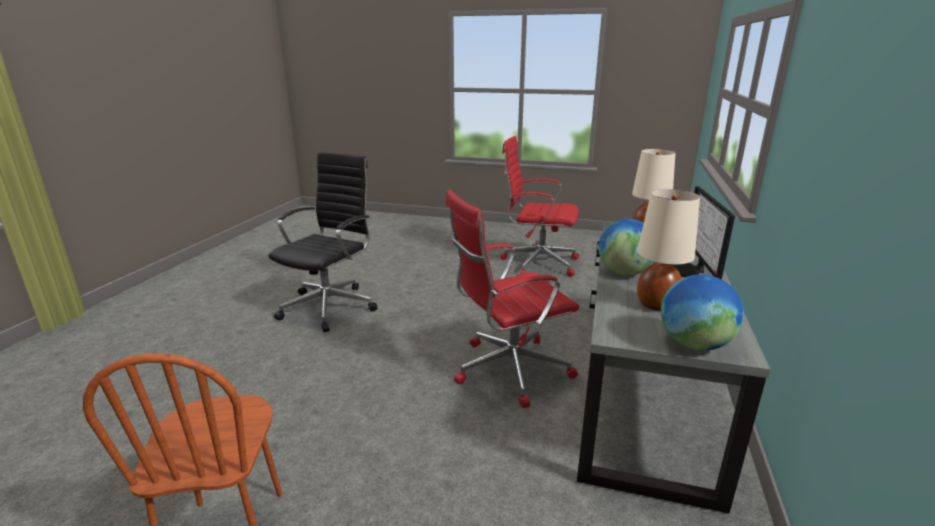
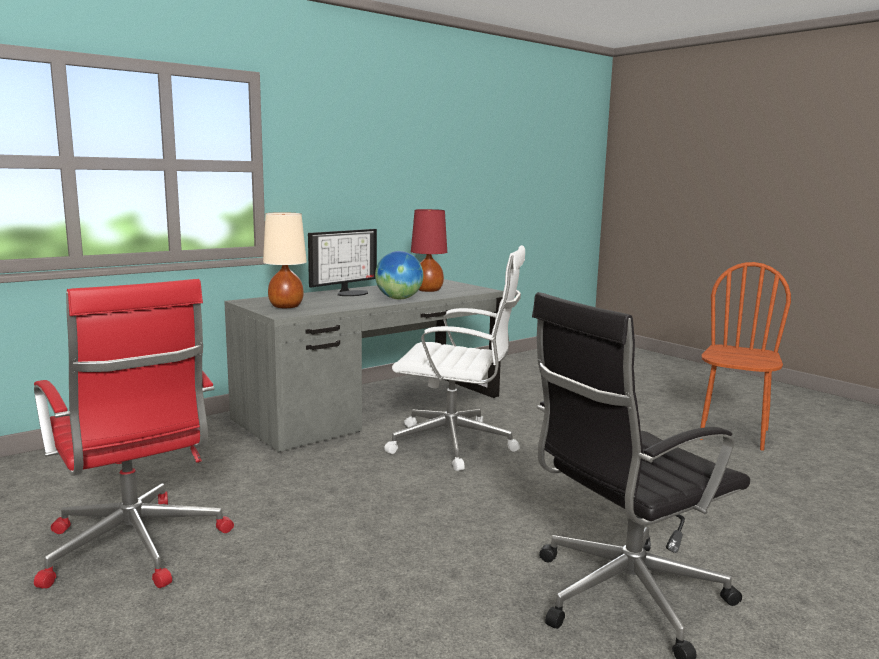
camera: 145 degrees left, 10 degrees down
red office chair [446,190,579,408] -> white office chair [384,245,525,471]
beige table lamp [637,189,700,311] -> red table lamp [411,209,447,292]
globe [661,274,744,351] -> none

